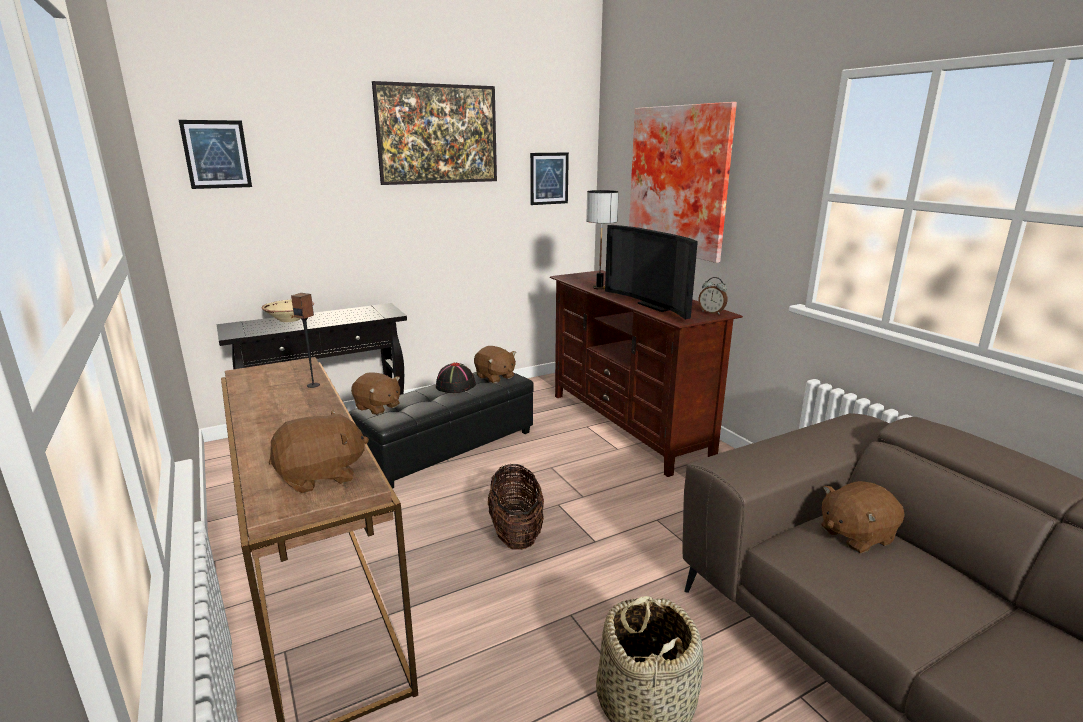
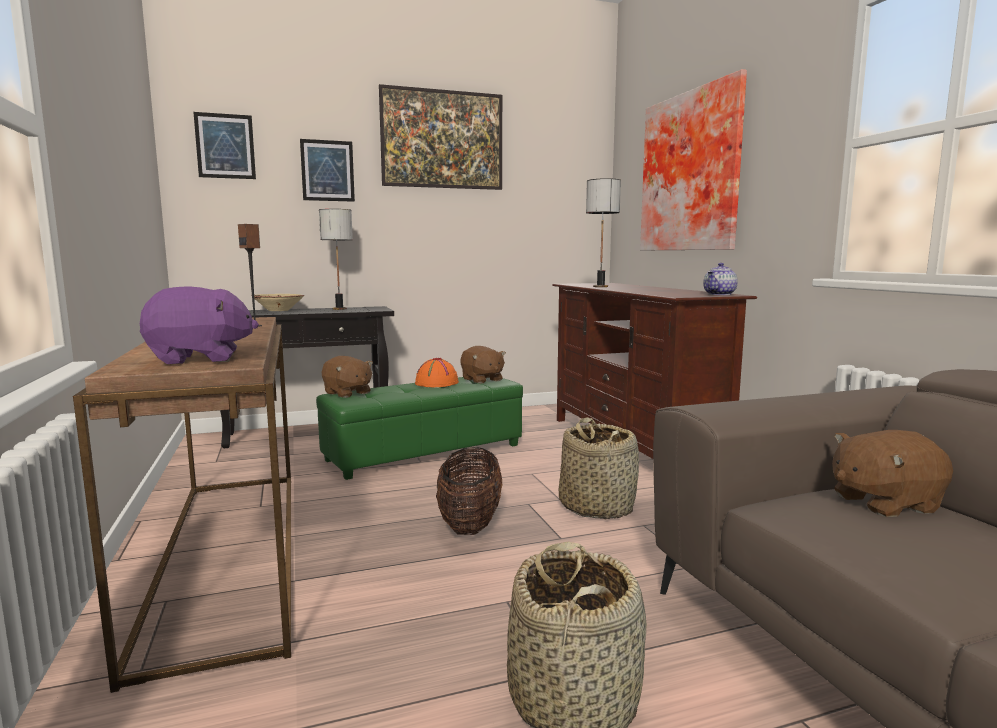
camera: 10 degrees right, 10 degrees down
brown plush toy [269,410,369,493] -> purple plush toy [140,286,259,364]
black ottoman [349,372,534,489] -> green ottoman [316,377,523,480]
black hat [436,362,476,393] -> orange hat [415,358,459,387]
picture [530,152,569,205] -> picture moved to [300,139,355,202]
television [605,225,698,319] -> none
alarm clock [698,277,727,315] -> teapot [703,263,738,295]
none -> table lamp [319,209,353,310]
none -> basket [559,417,639,519]

